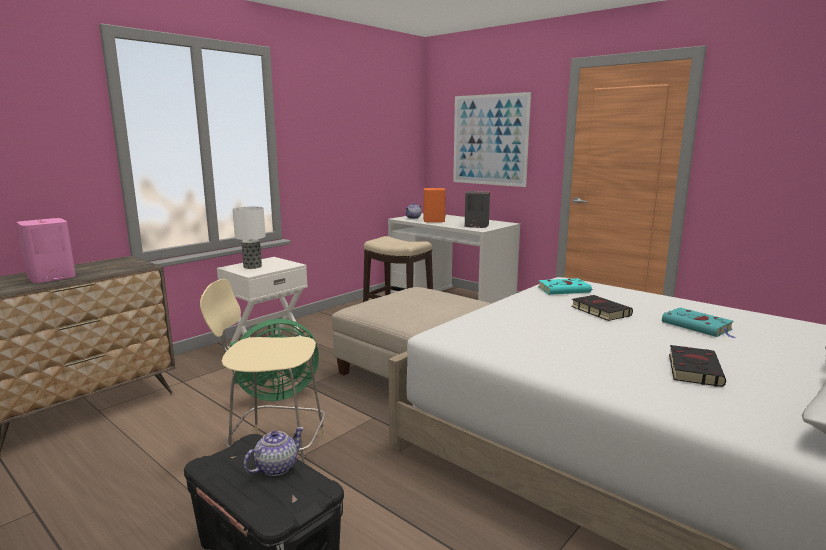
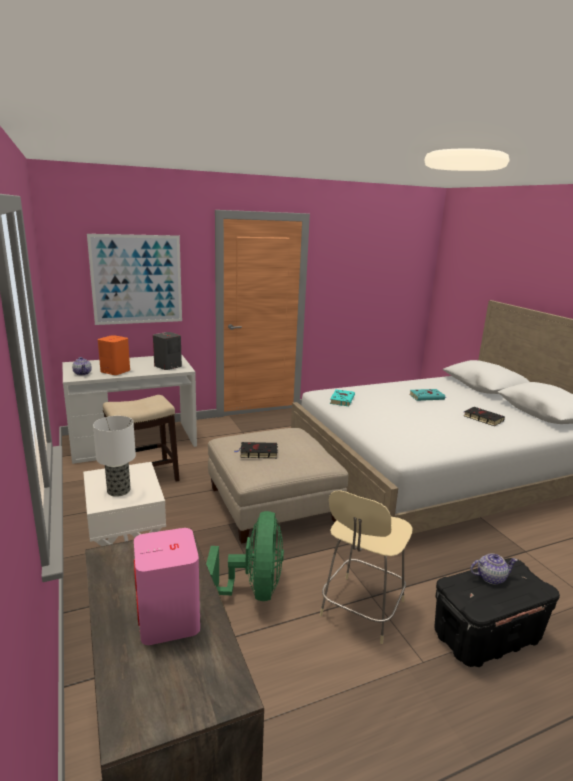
camera: 65 degrees left, 5 degrees up
teapot [244,427,304,476] -> teapot turned 105 degrees clockwise [470,553,518,585]
black book [571,295,633,321] -> black book moved to [235,442,278,458]

